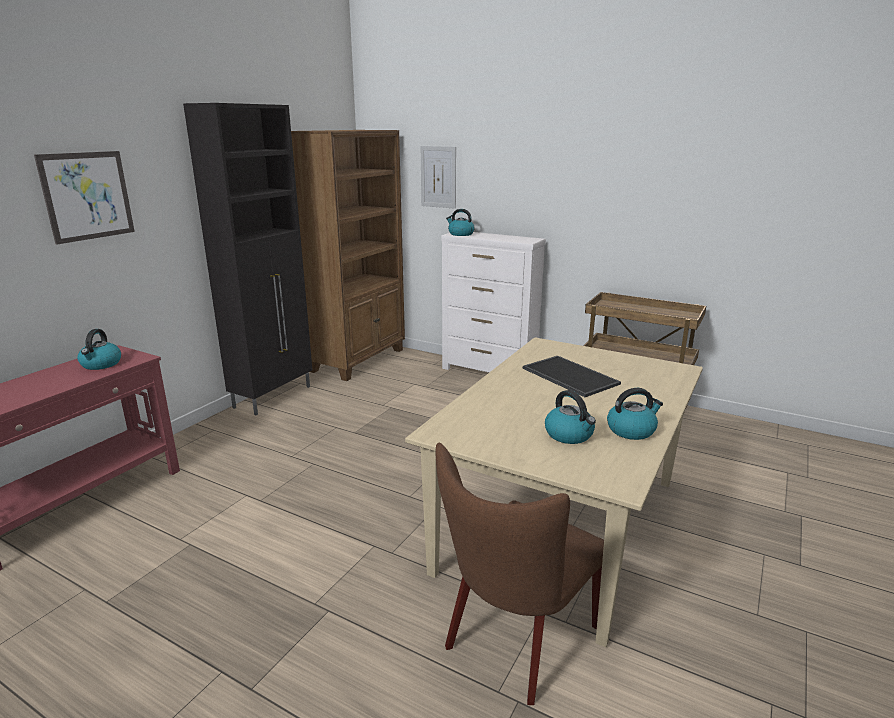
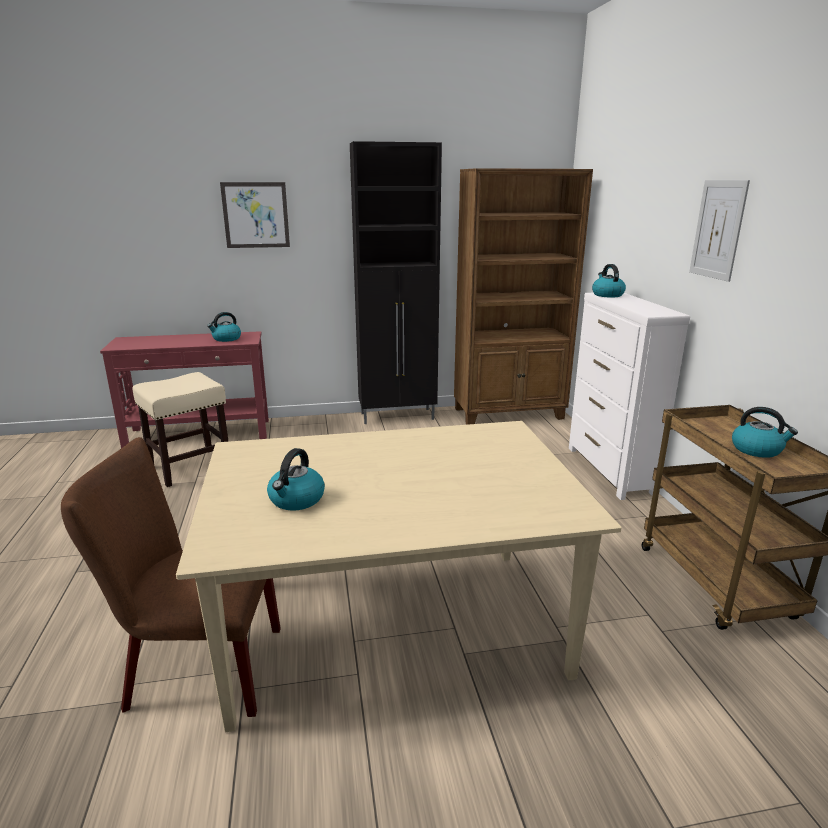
camera: 50 degrees right, 0 degrees up
picture [421,146,456,209] -> picture moved to [689,180,750,282]
tray [523,356,621,397] -> none
kettle [607,388,663,440] -> kettle moved to [732,407,798,458]
none -> beige stool [132,372,229,487]

